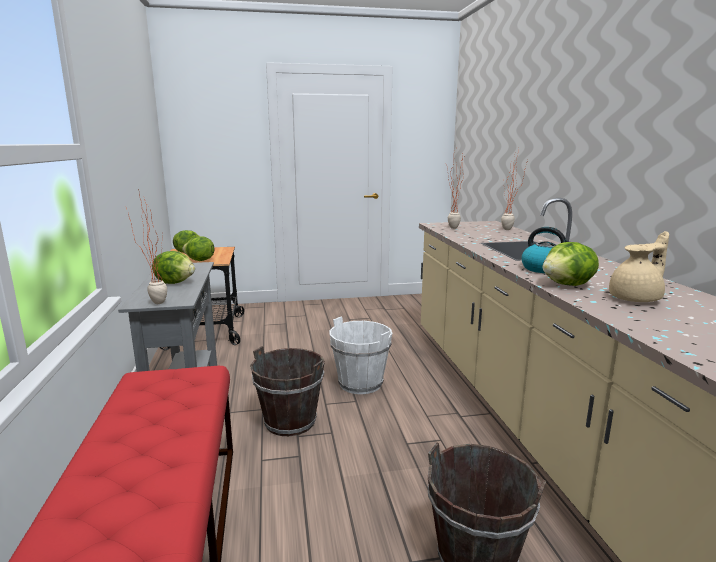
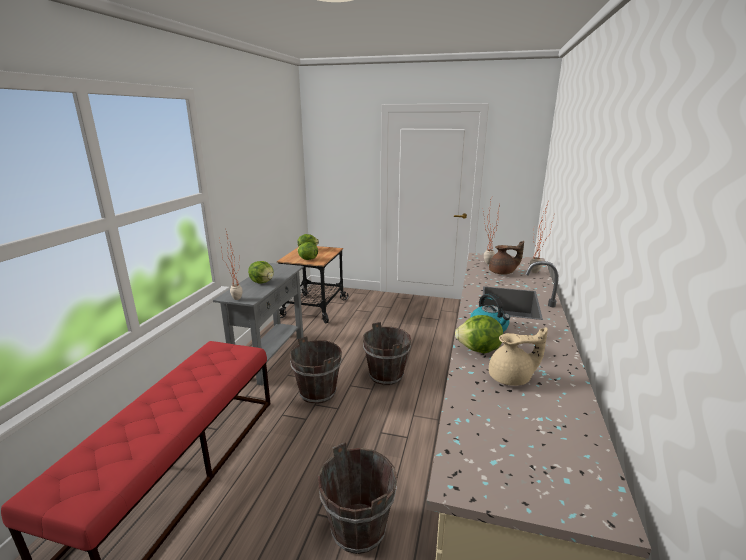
camera: 25 degrees right, 5 degrees up
white bucket [329,316,392,394] -> brown bucket [363,322,411,385]
none -> brown teapot [489,241,524,275]

